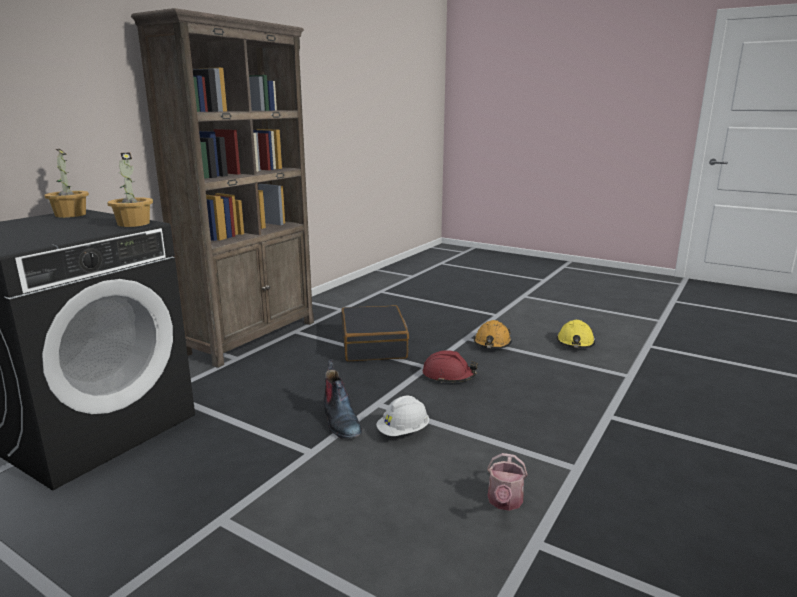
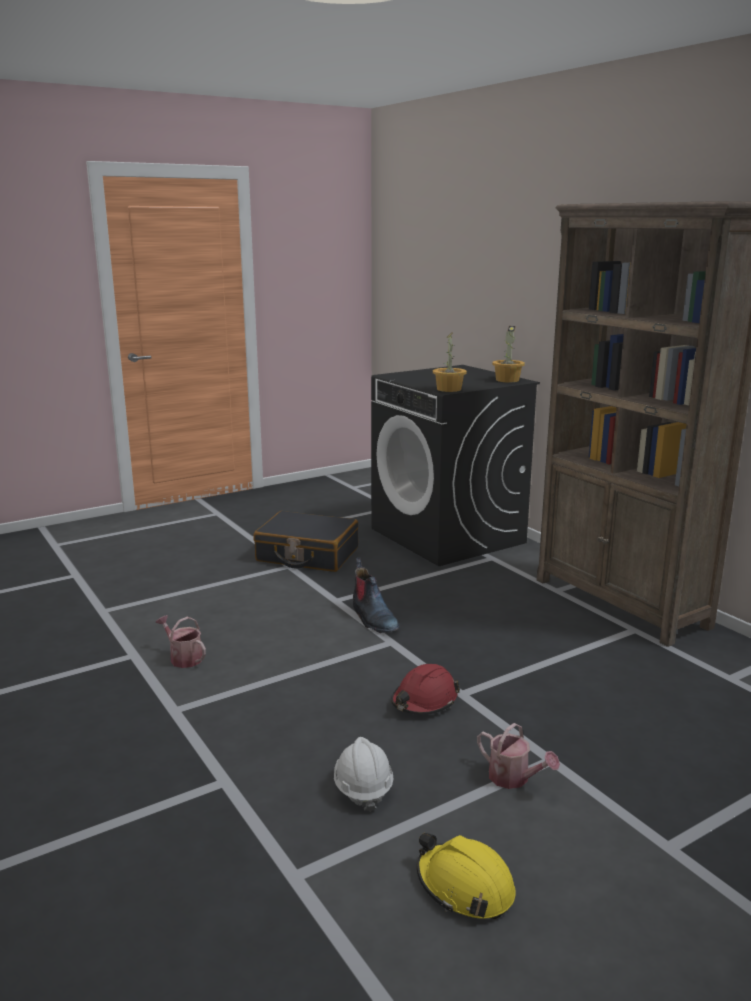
camera: 115 degrees right, 0 degrees up
boot [323,359,362,439] -> boot turned 120 degrees counterclockwise [353,557,400,633]
black suitcase [341,305,409,361] -> black suitcase moved to [253,511,358,572]
white hard hat [376,395,430,436] -> white hard hat moved to [334,737,393,812]
orange hard hat [474,320,512,348] -> watering can [477,723,560,789]

